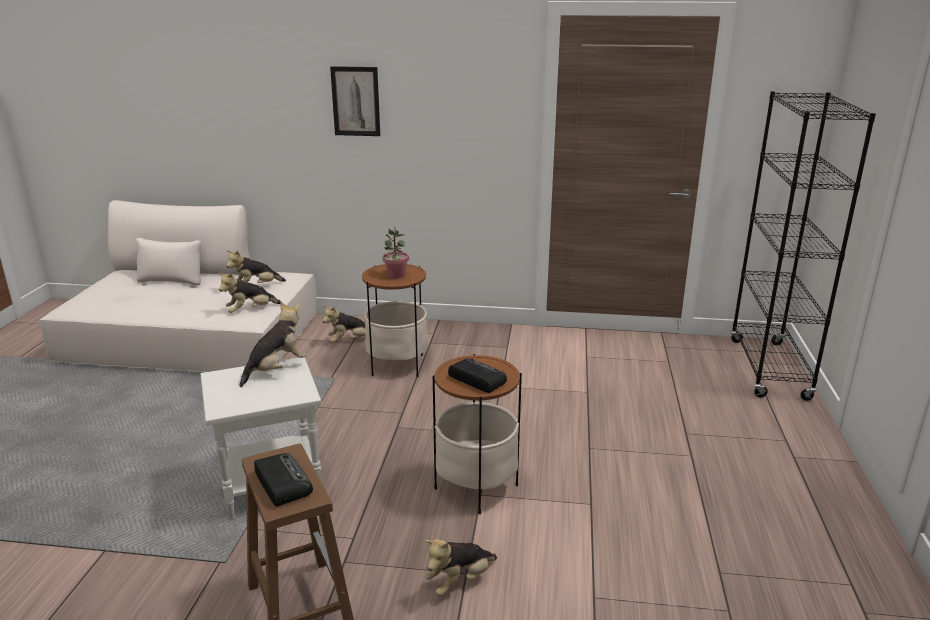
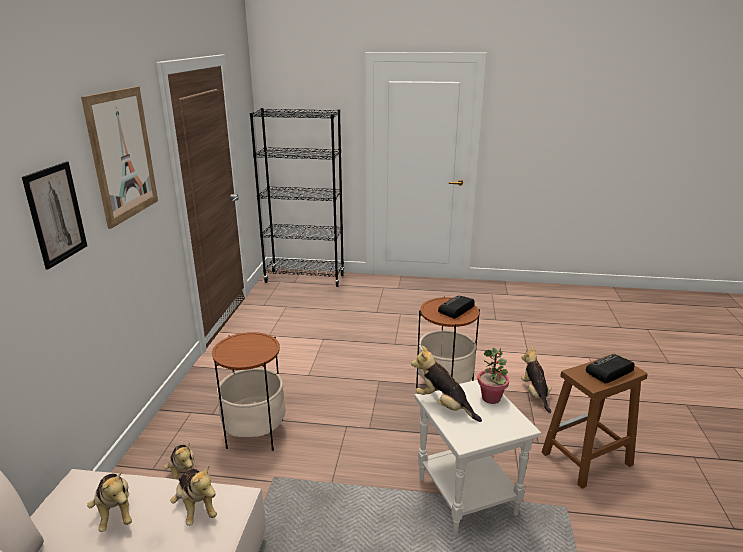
camera: 90 degrees left, 0 degrees up
potted plant [383,226,409,279] -> potted plant moved to [478,348,509,404]
plush toy [425,539,497,596] -> plush toy turned 150 degrees counterclockwise [521,347,552,413]
none -> picture [81,86,158,229]

